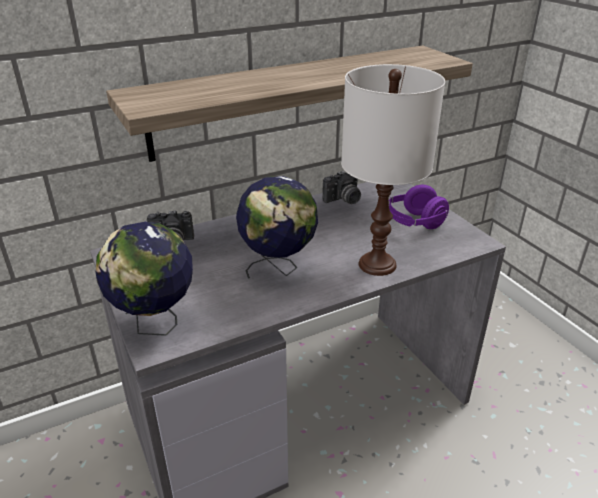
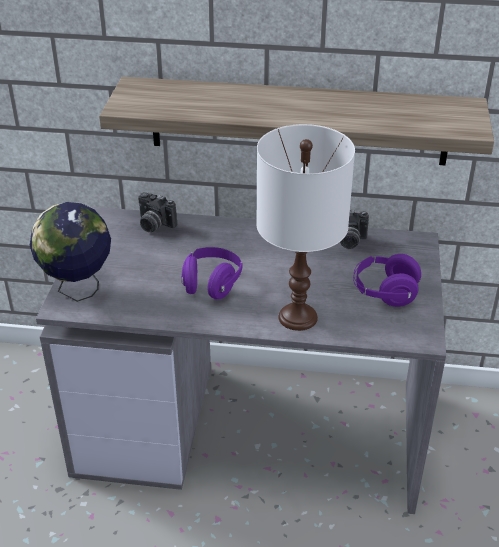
camera: 35 degrees right, 5 degrees up
globe [236,176,318,279] -> purple headphones [181,247,242,299]

